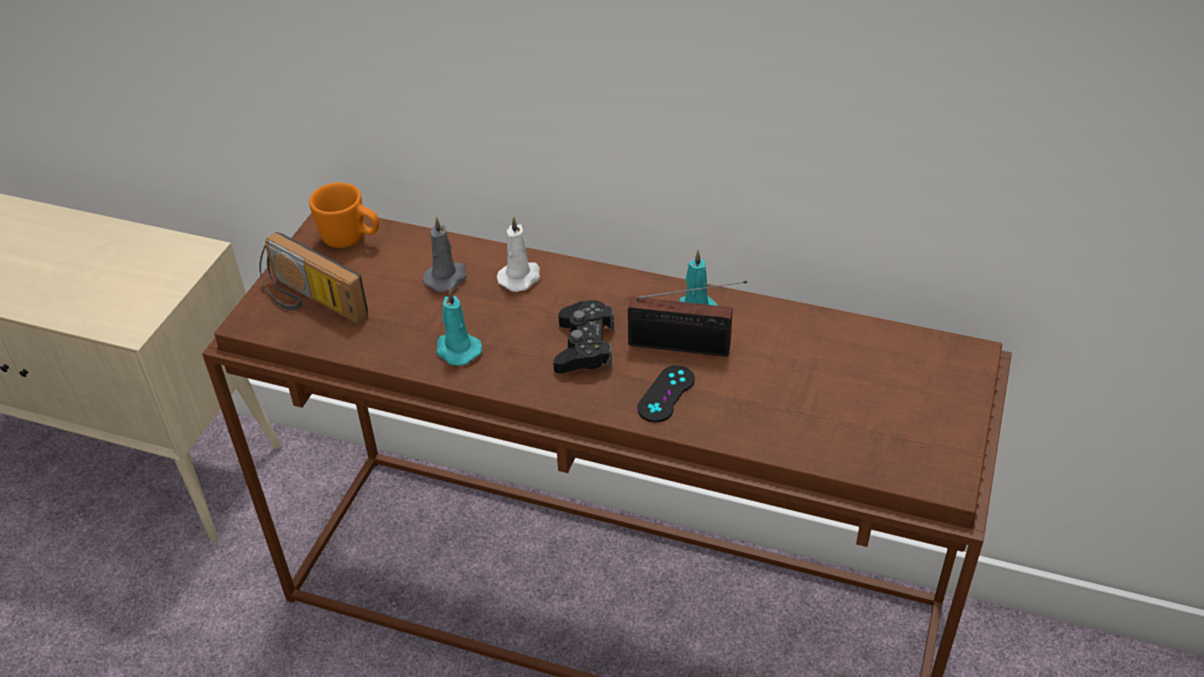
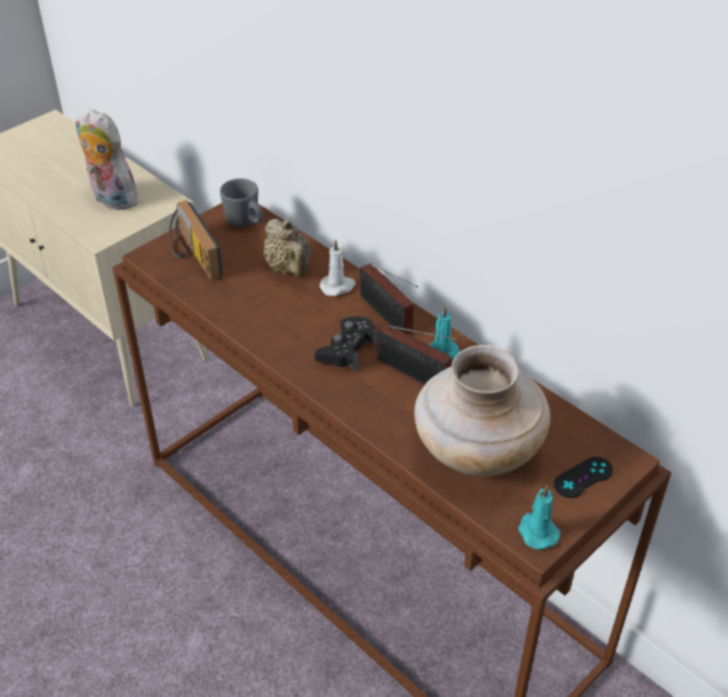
camera: 25 degrees right, 0 degrees up
orange mug [309,183,379,248] -> grey mug [220,178,263,227]
grey candle [423,217,467,292] -> beige teapot [263,219,311,278]
turquoise candle [436,288,482,366] -> turquoise candle moved to [518,485,560,550]
black game controller [637,365,695,422] -> black game controller moved to [554,457,613,498]
none -> plush toy [75,109,142,210]
none -> radio [360,263,418,334]
none -> beige vase [414,345,551,476]

